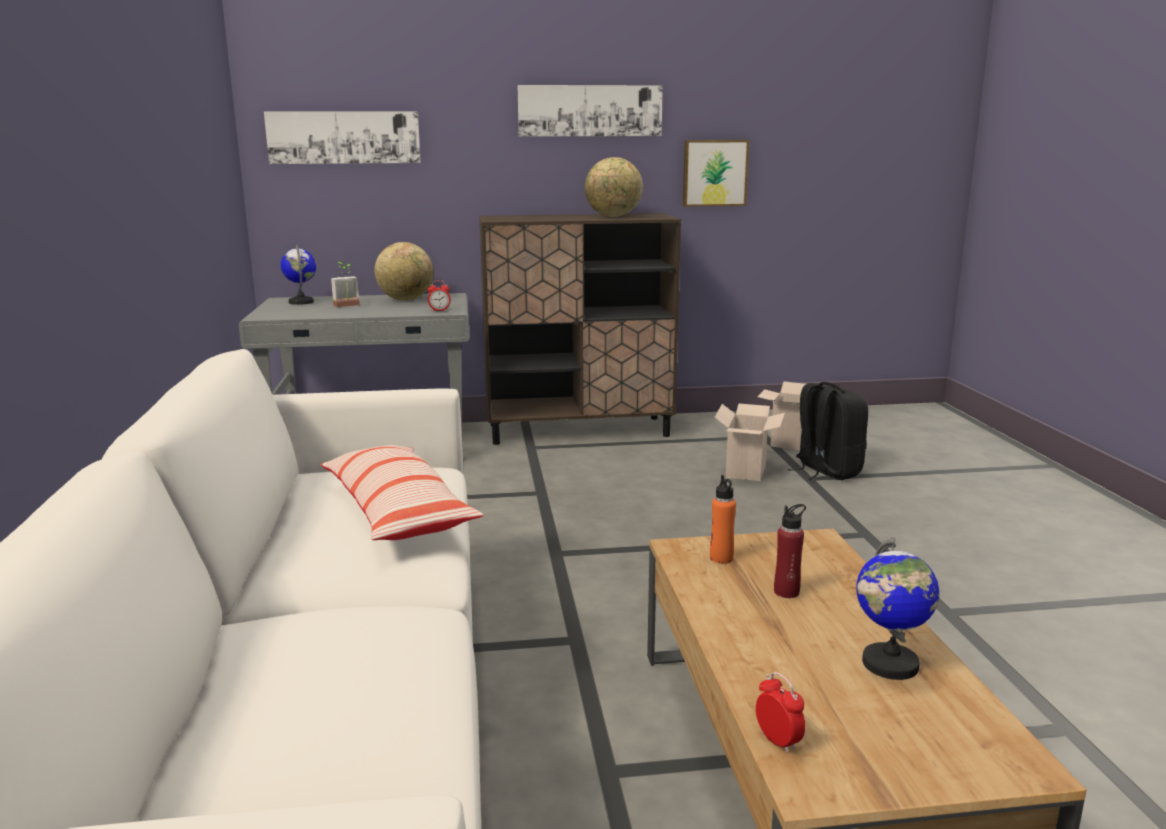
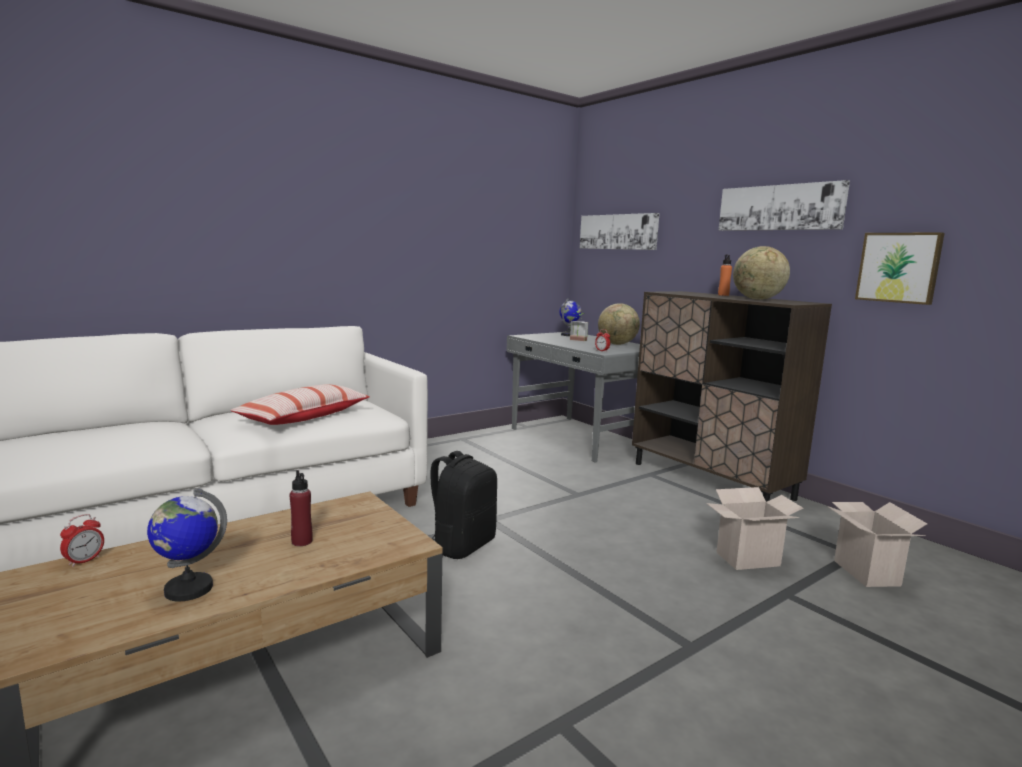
camera: 60 degrees right, 5 degrees down
orange bottle [710,475,736,564] -> orange bottle moved to [718,255,732,296]
black backpack [788,382,868,480] -> black backpack moved to [430,451,497,559]

